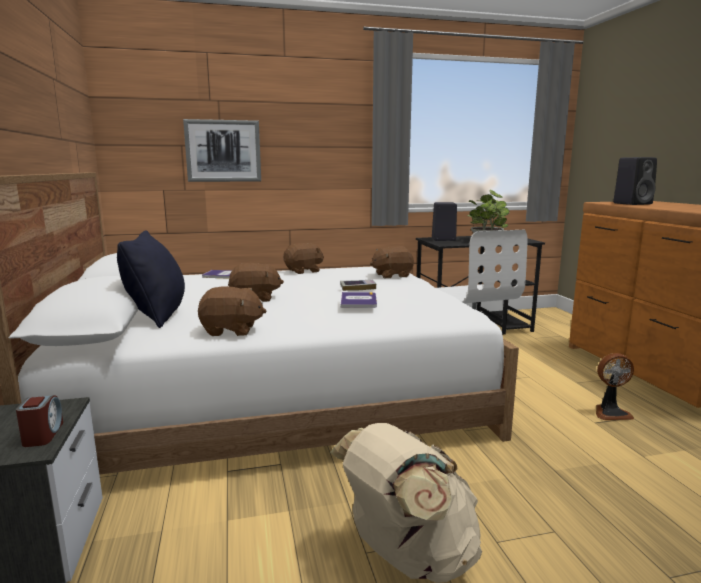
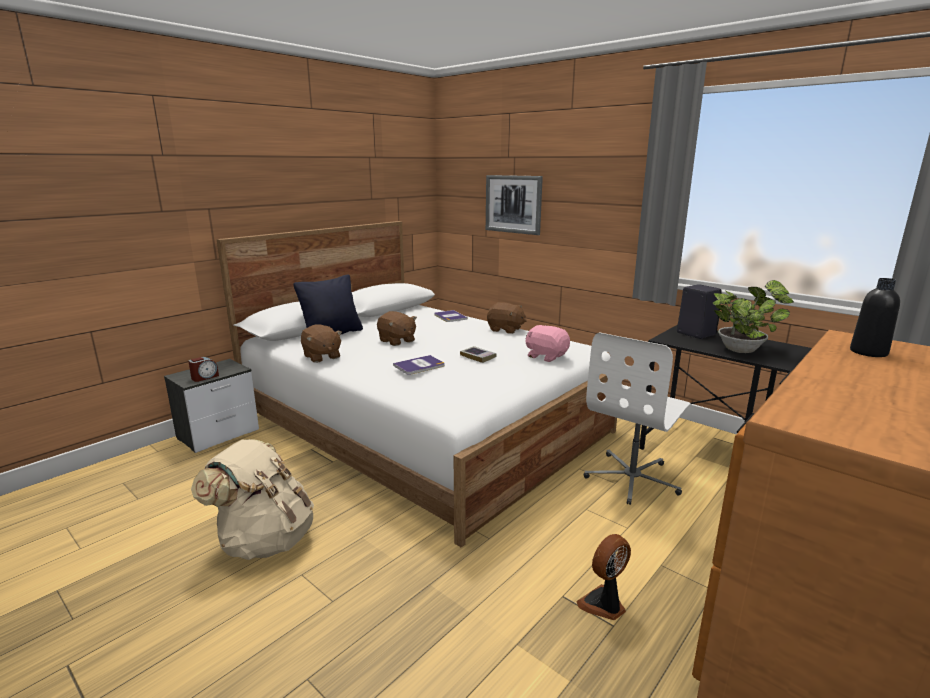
camera: 55 degrees right, 5 degrees up
brown plush toy [370,246,414,279] -> pink plush toy [525,325,570,362]
fan [596,353,634,420] -> fan turned 90 degrees clockwise [576,534,631,620]
black speaker [613,157,657,205] -> black bottle [850,278,900,357]

